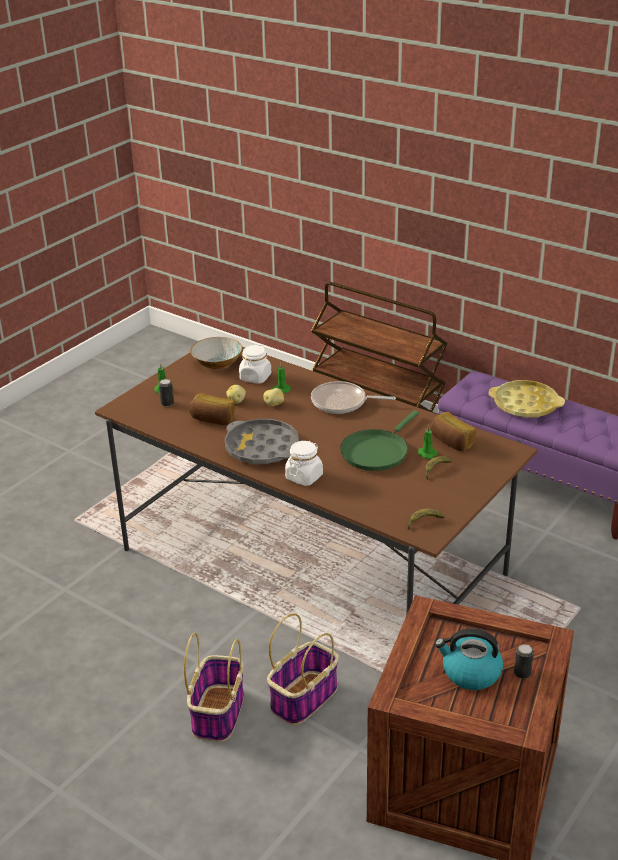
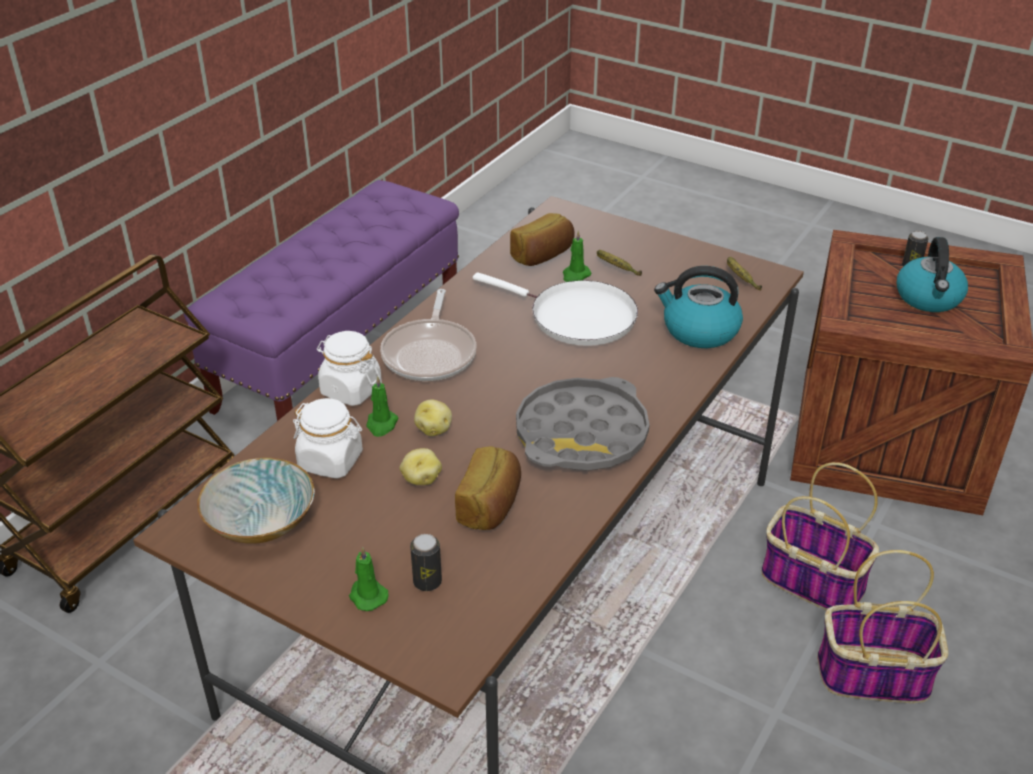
camera: 95 degrees left, 5 degrees up
white jar [285,441,323,486] -> white jar moved to [317,331,382,406]
green frying pan [340,410,419,471] -> white frying pan [473,272,638,346]
yellow tray [489,380,565,418] -> none
none -> kettle [654,266,743,348]

